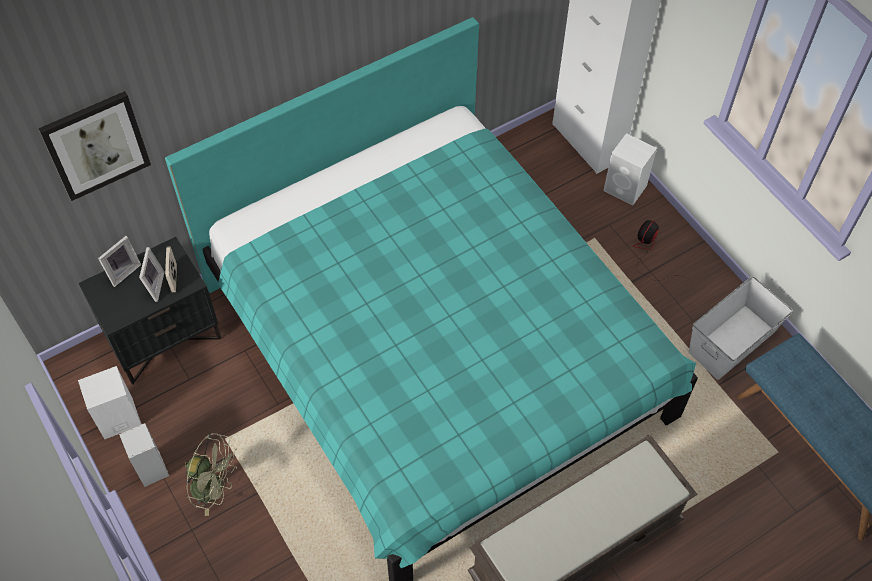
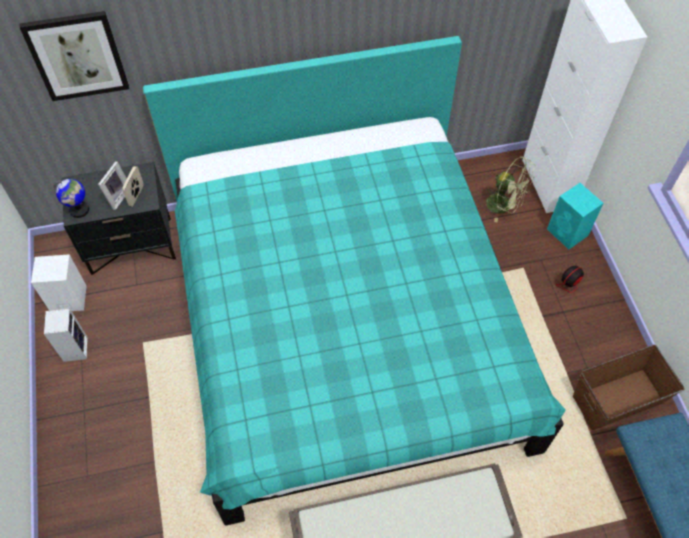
camera: 20 degrees right, 0 degrees up
picture frame [98,236,141,287] -> none
green fan [185,433,237,516] -> green fan moved to [485,156,535,222]
white speaker [603,133,657,206] -> turquoise speaker [547,183,604,249]
white storage box [689,276,793,380] -> brown storage box [573,345,685,430]
none -> globe [53,179,89,218]

